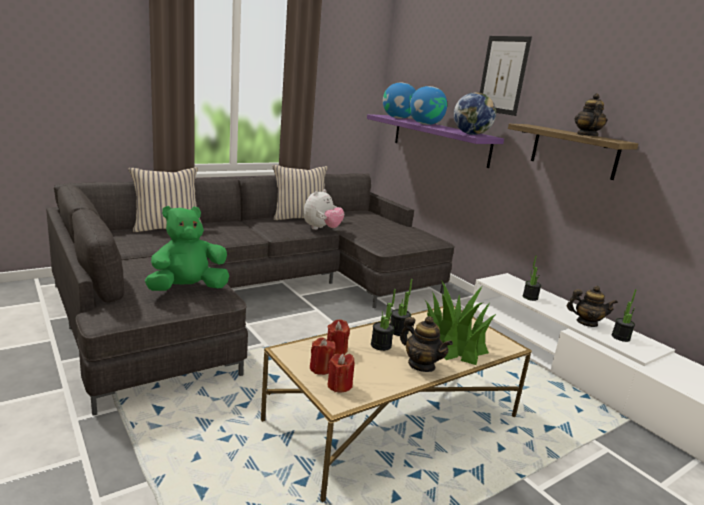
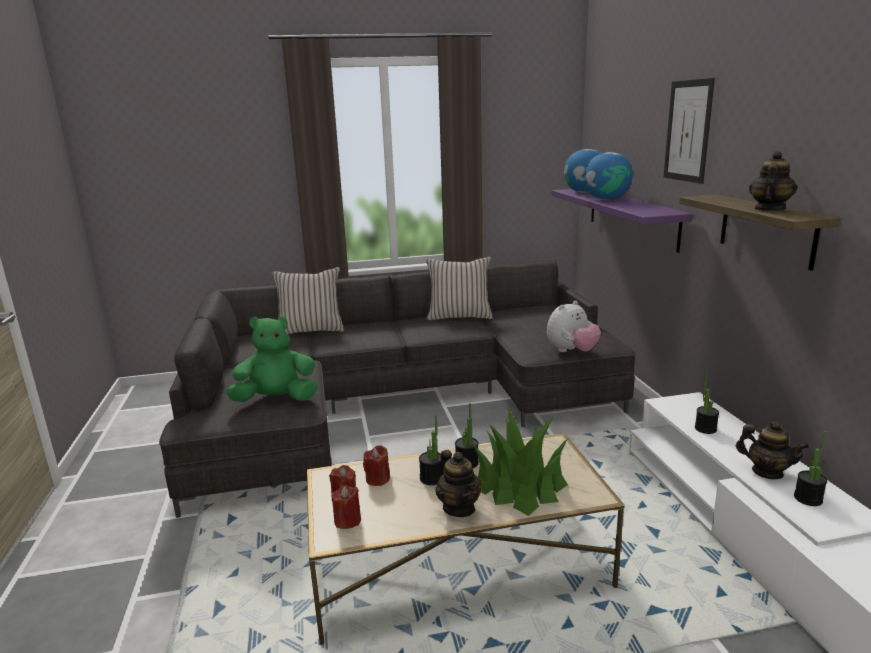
camera: 25 degrees right, 0 degrees up
plush toy [303,189,344,230] -> plush toy moved to [547,301,601,352]
globe [454,92,496,135] -> none

